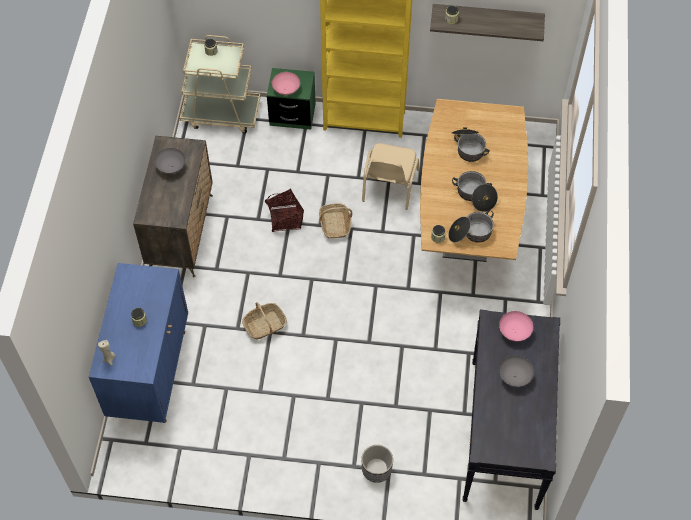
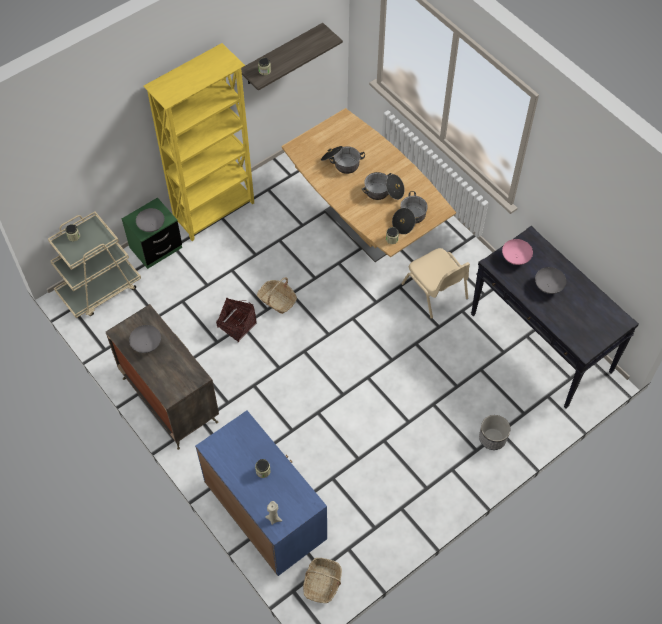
camera: 45 degrees left, 0 degrees up
basket [242,302,287,340] -> basket moved to [303,558,342,603]
pink bowl [272,72,300,95] -> grey bowl [136,208,164,232]
beige chair [362,143,419,210] -> beige chair moved to [401,248,470,319]

